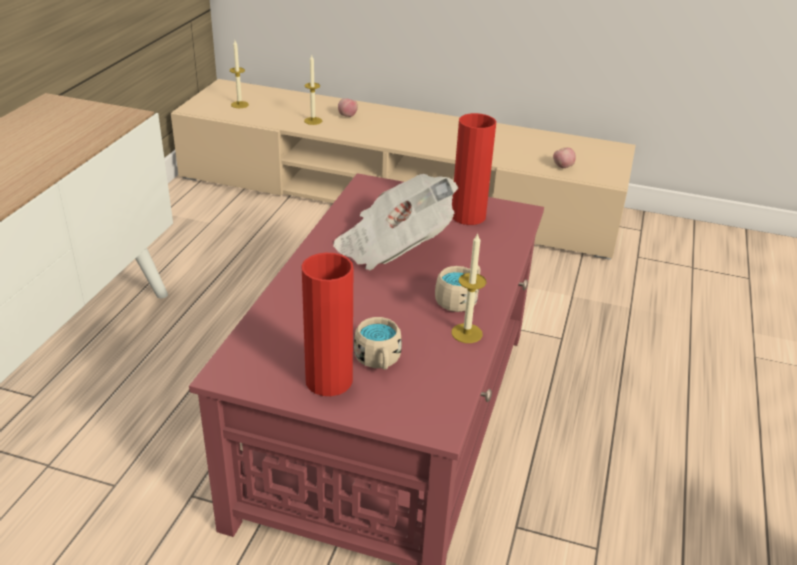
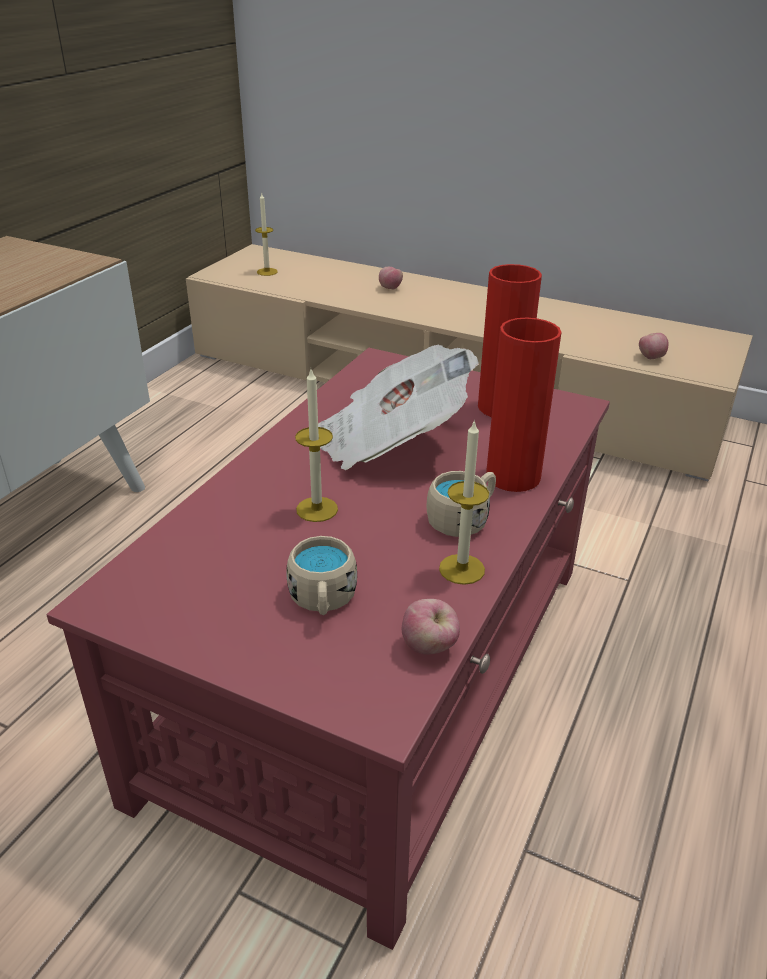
camera: 10 degrees right, 0 degrees up
red vase [301,253,353,396] -> red vase moved to [486,318,562,492]
candle [304,55,322,125] -> candle moved to [295,369,338,522]
none -> apple [402,599,460,655]

